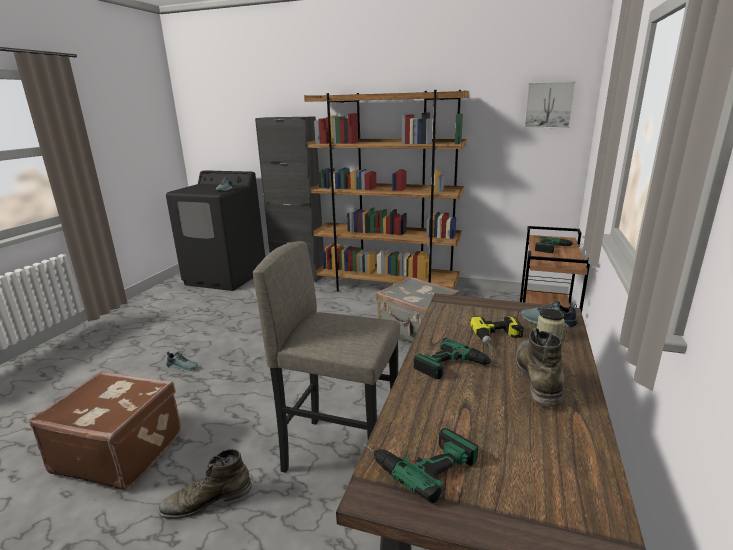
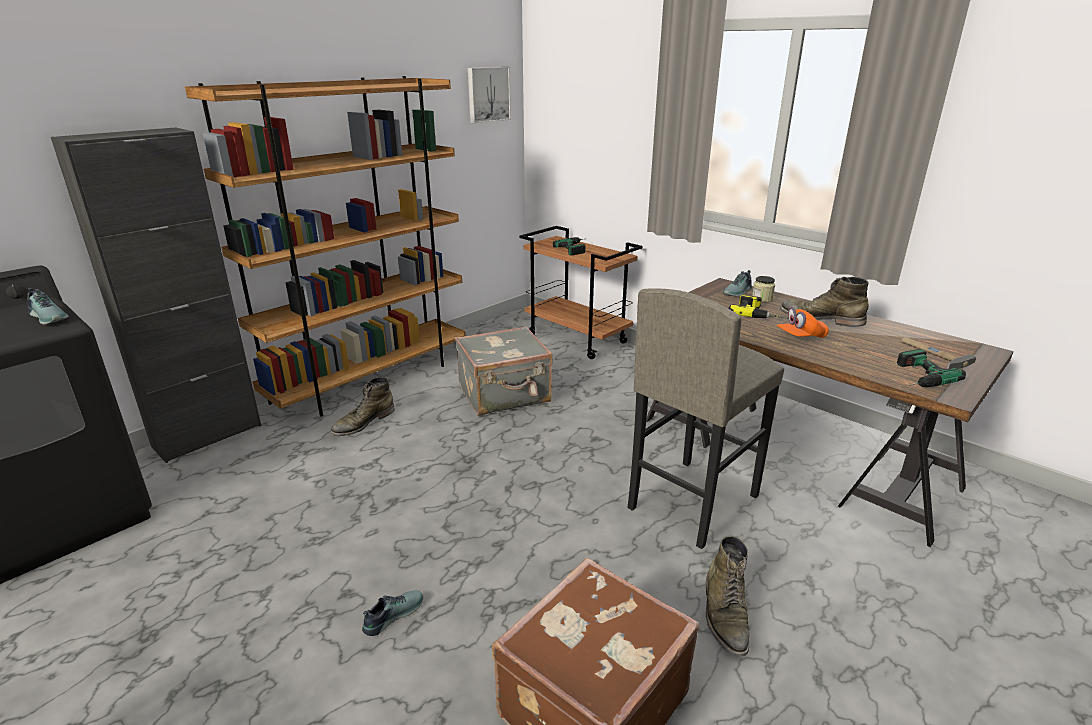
camera: 65 degrees left, 5 degrees up
power drill [414,338,502,379] -> orange cap [777,307,829,338]
none -> green boot [330,377,395,436]
none -> hammer [901,337,976,369]

